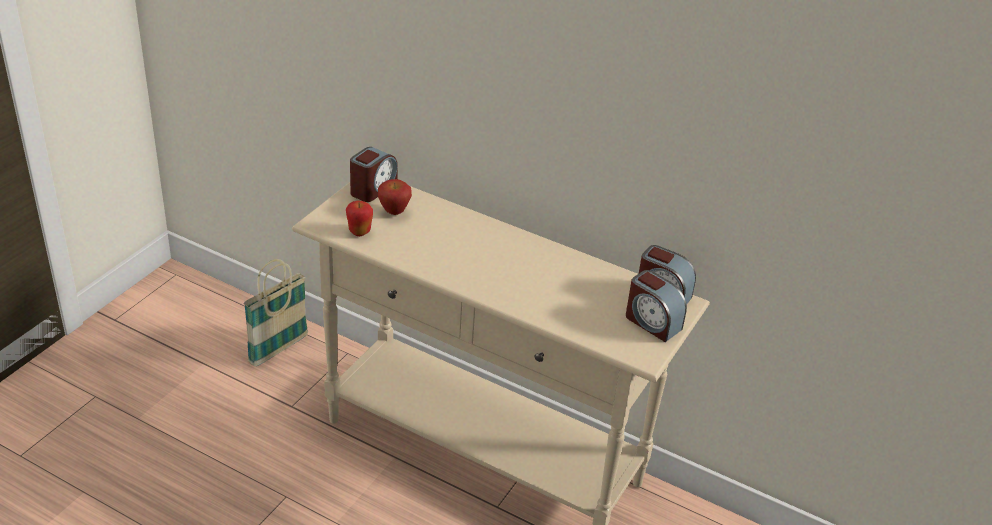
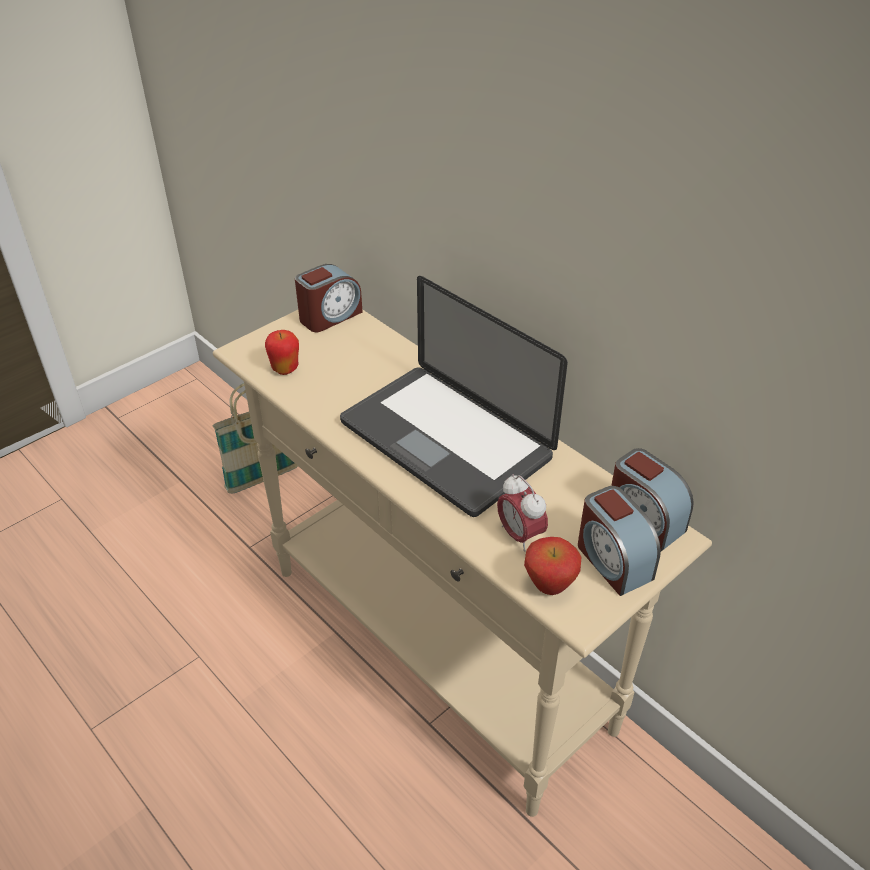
camera: 20 degrees right, 5 degrees up
apple [378,179,412,215] -> apple moved to [524,537,581,595]
none -> laptop [340,276,568,517]
none -> alarm clock [497,474,548,552]

